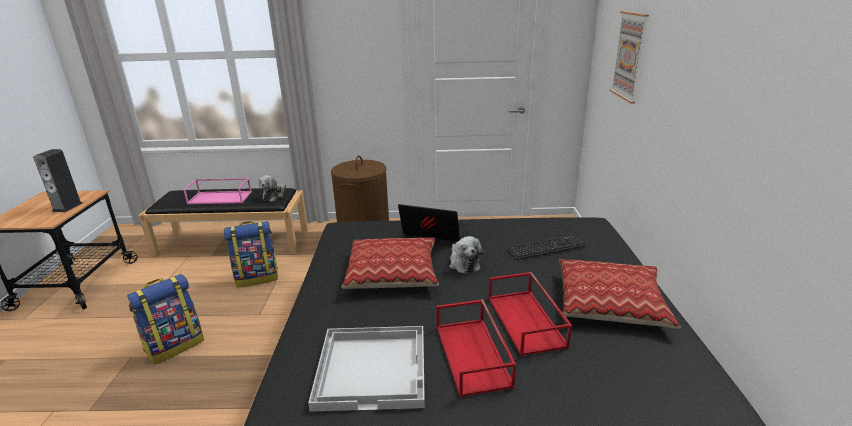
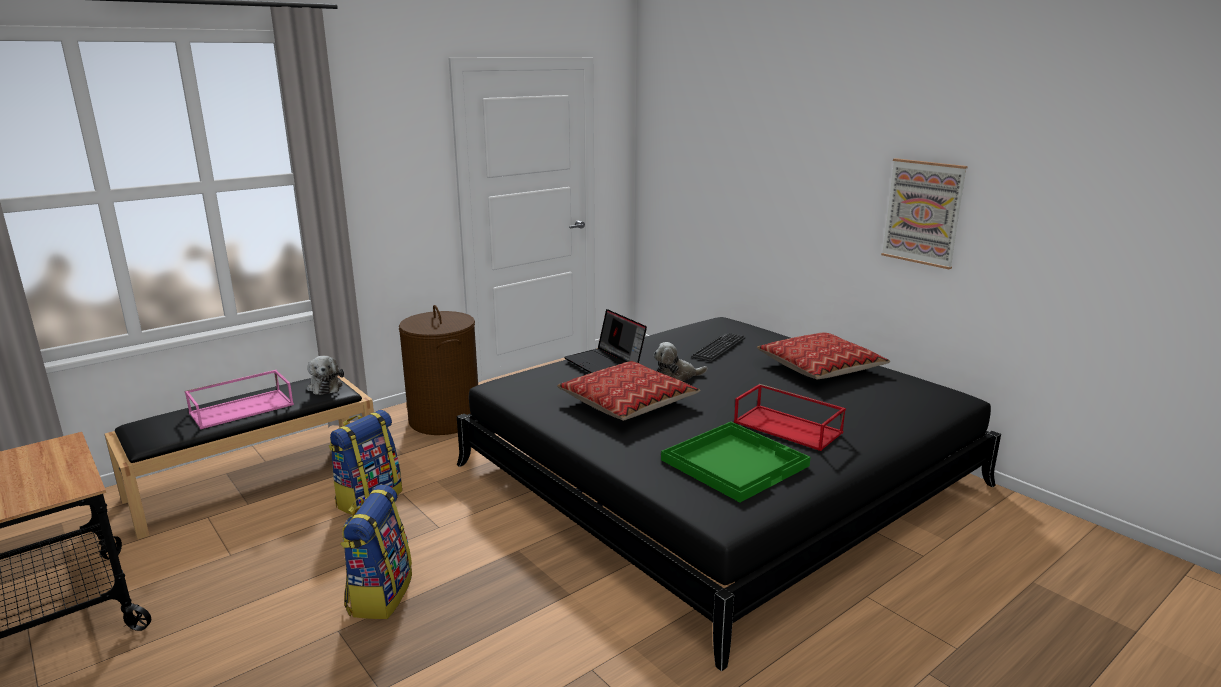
camera: 40 degrees left, 5 degrees down
speaker [33,149,82,212] -> none
white tray [308,326,425,412] -> green tray [661,422,811,502]
laptop [398,204,469,242] -> laptop turned 105 degrees counterclockwise [564,309,647,373]
plush toy [450,236,484,274] -> plush toy turned 135 degrees clockwise [653,342,707,381]
red tray [488,272,572,356] -> none
picture [610,11,649,103] -> picture moved to [881,158,968,269]

